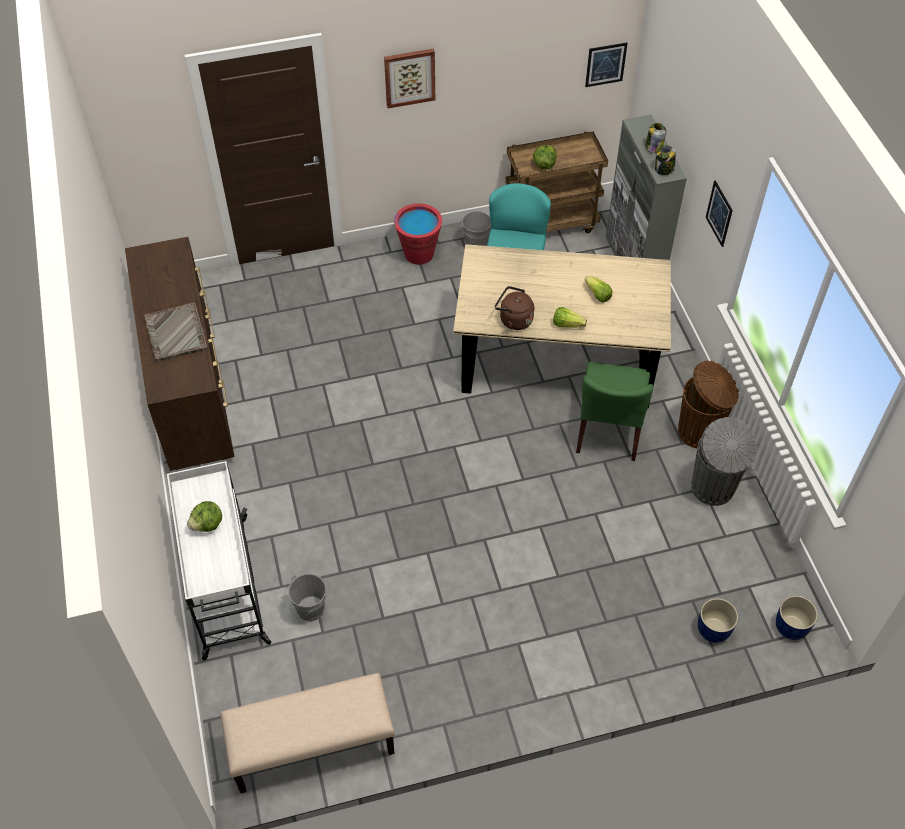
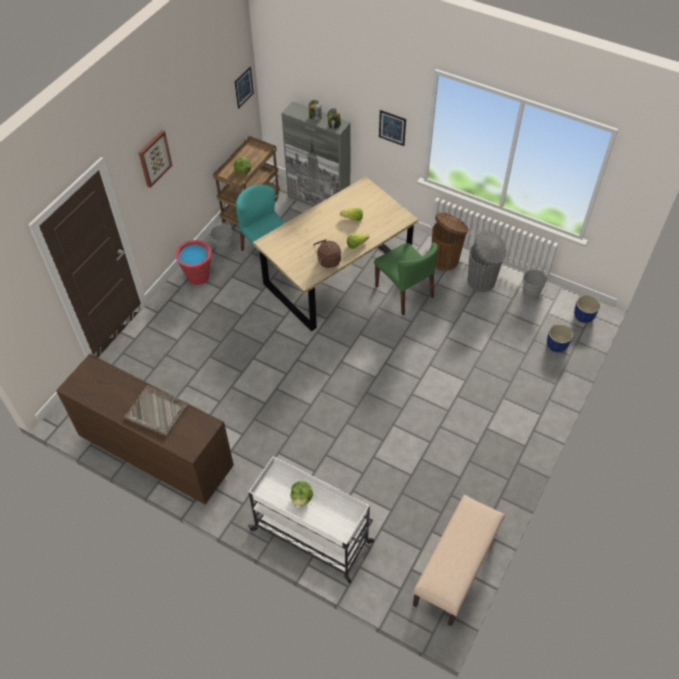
camera: 45 degrees left, 0 degrees up
grey bucket [283,574,326,621] -> grey bucket moved to [523,269,548,300]

